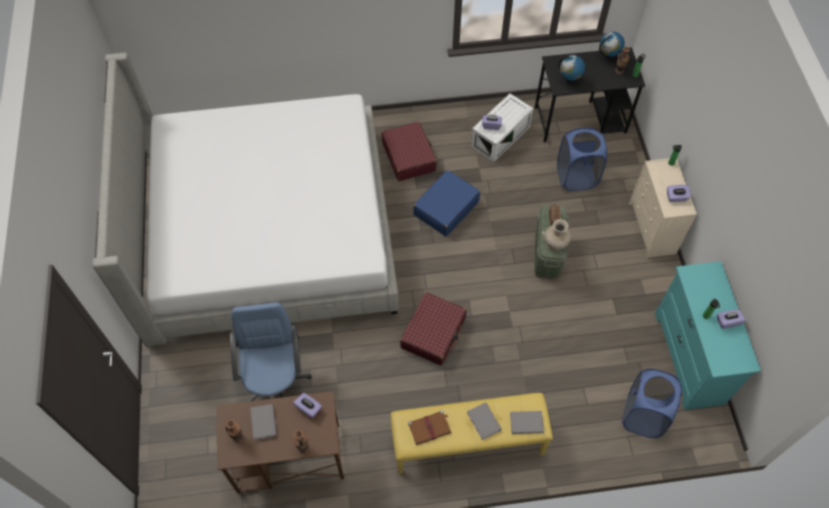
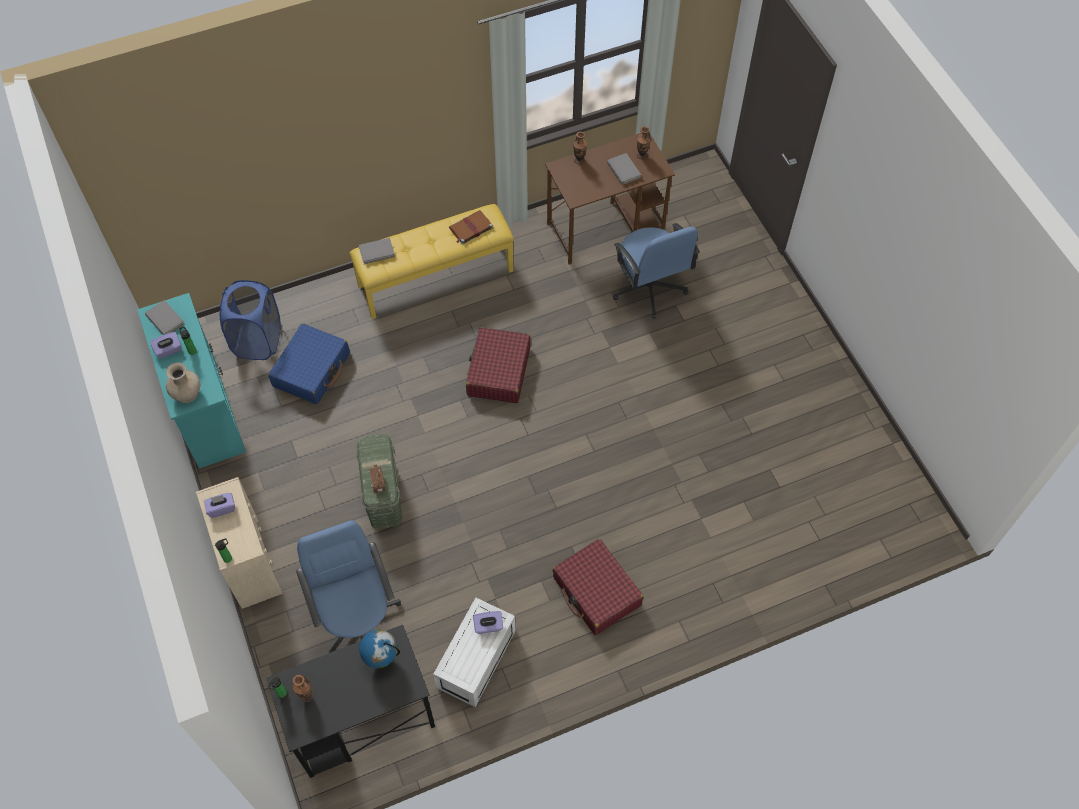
camera: 165 degrees right, 0 degrees up
bed [92,53,399,347] -> none
purple tissue box [293,393,322,419] -> none
blue suitcase [413,170,480,236] -> blue suitcase moved to [268,323,350,404]
grey book [467,402,502,440] -> grey book moved to [145,300,185,335]
beige vase [544,219,571,251] -> beige vase moved to [166,362,201,403]
blue laundry basket [557,127,607,191] -> blue office chair [296,520,401,653]
globe [599,32,625,60] -> none

